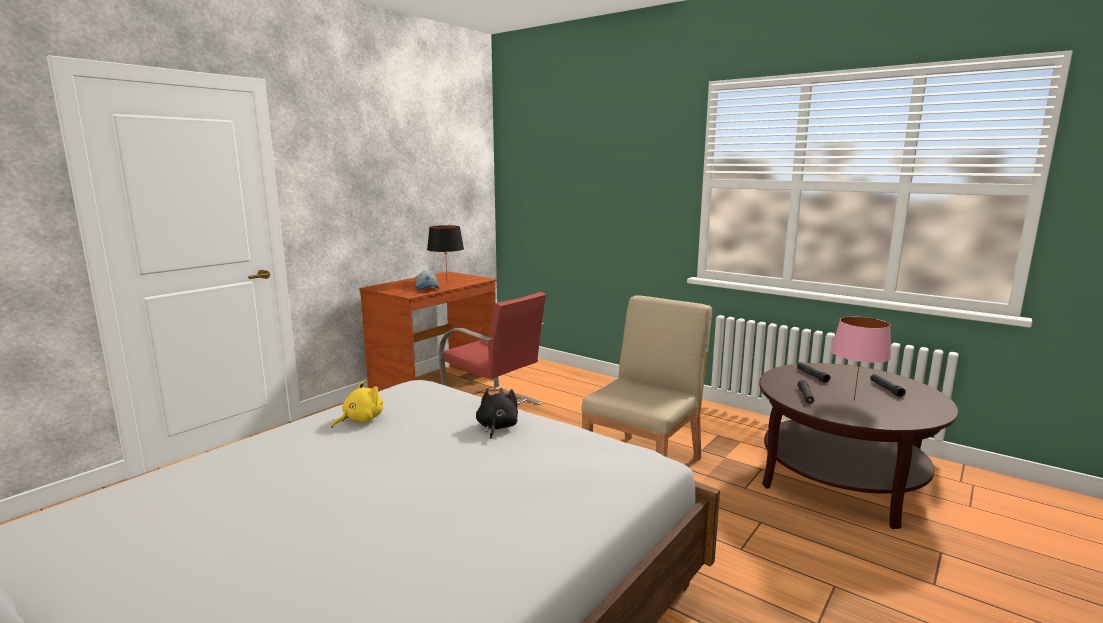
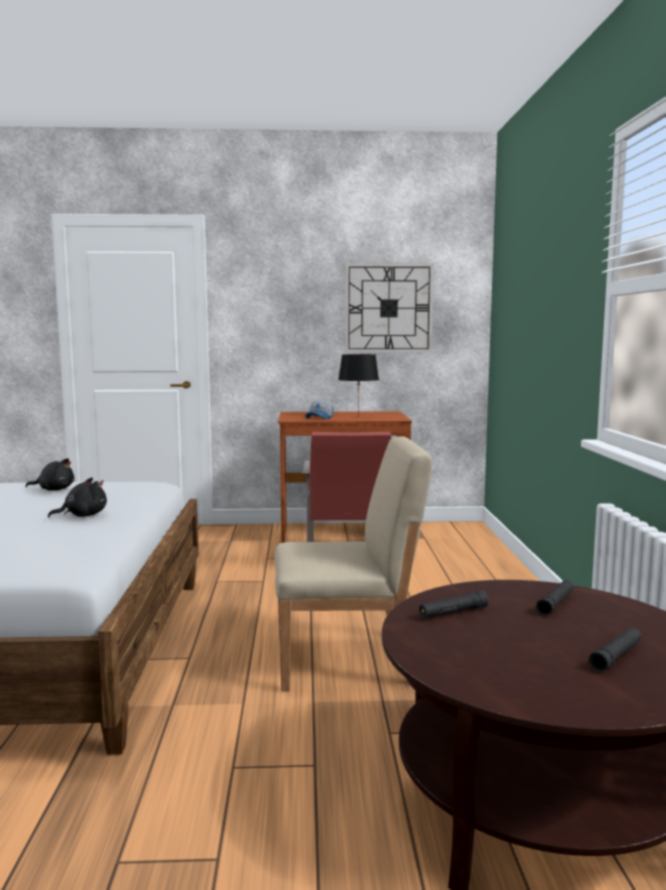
camera: 50 degrees right, 5 degrees down
yellow plush toy [331,381,383,428] -> black plush toy [25,458,75,491]
pink table lamp [831,316,891,400] -> none
none -> wall clock [345,263,434,353]

